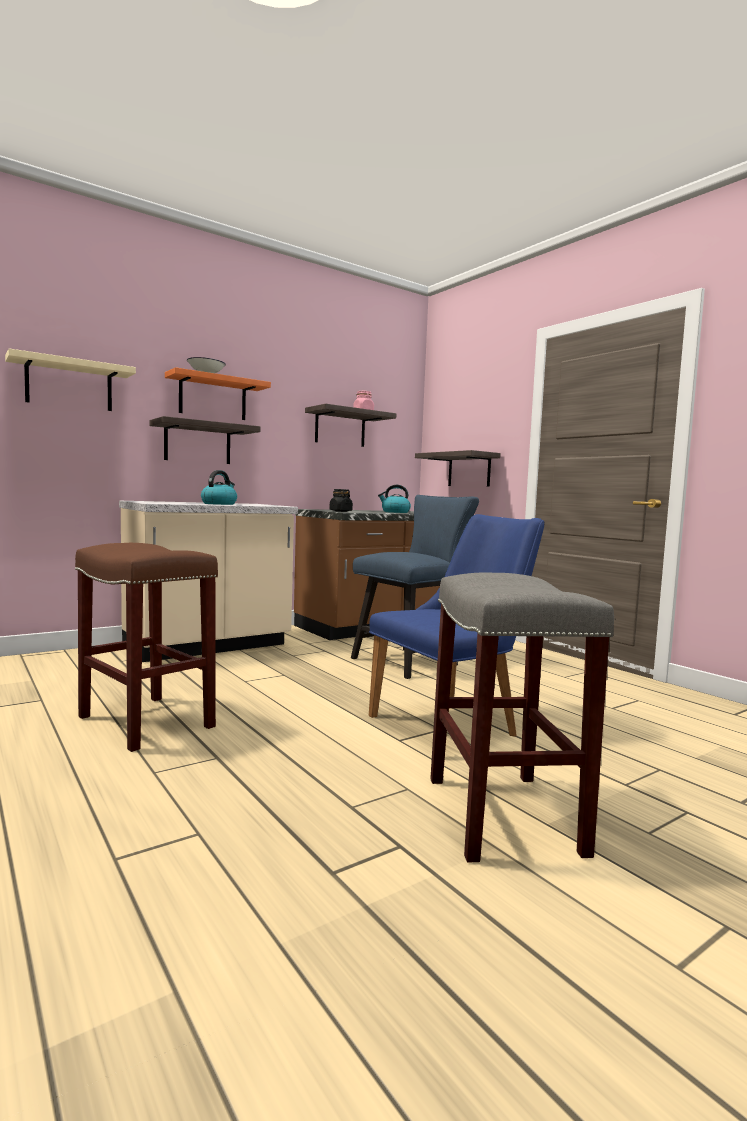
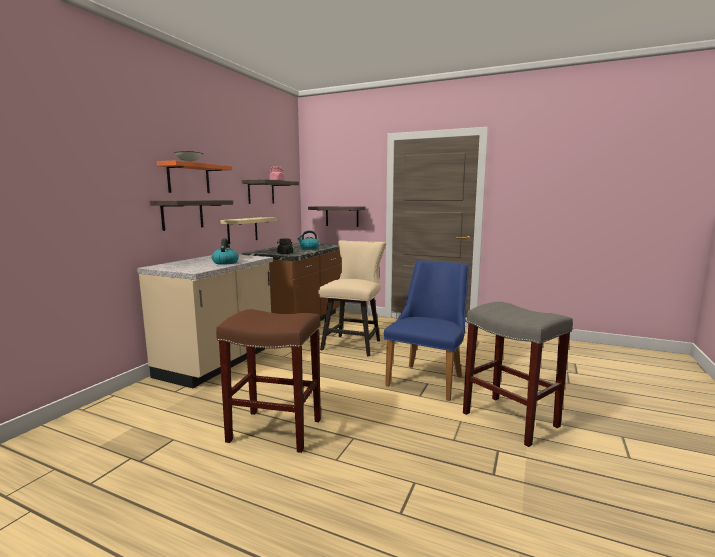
camera: 30 degrees left, 5 degrees up
beige shelf [5,348,136,411] -> beige shelf moved to [220,217,277,244]
blue chair [351,495,479,679] -> beige chair [318,240,386,357]

